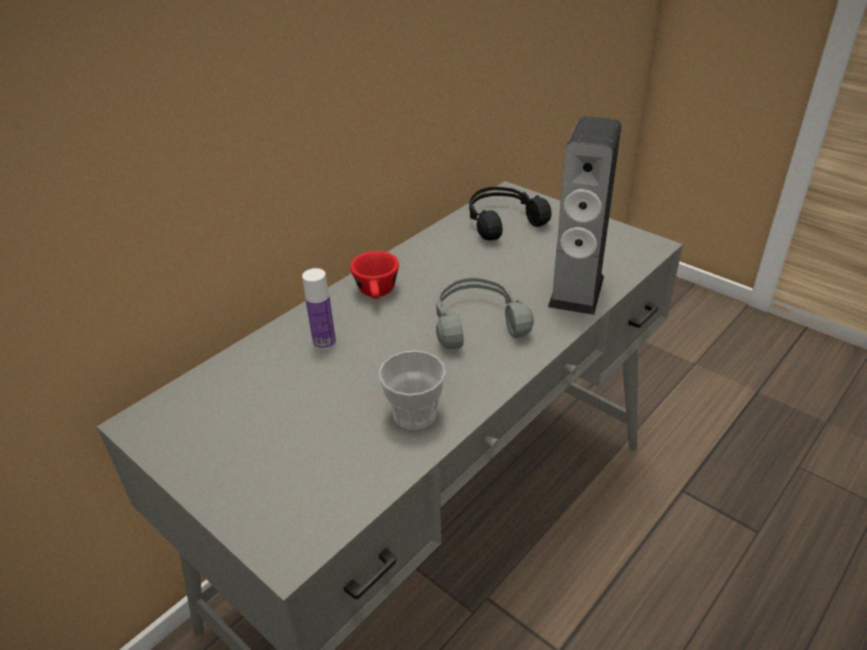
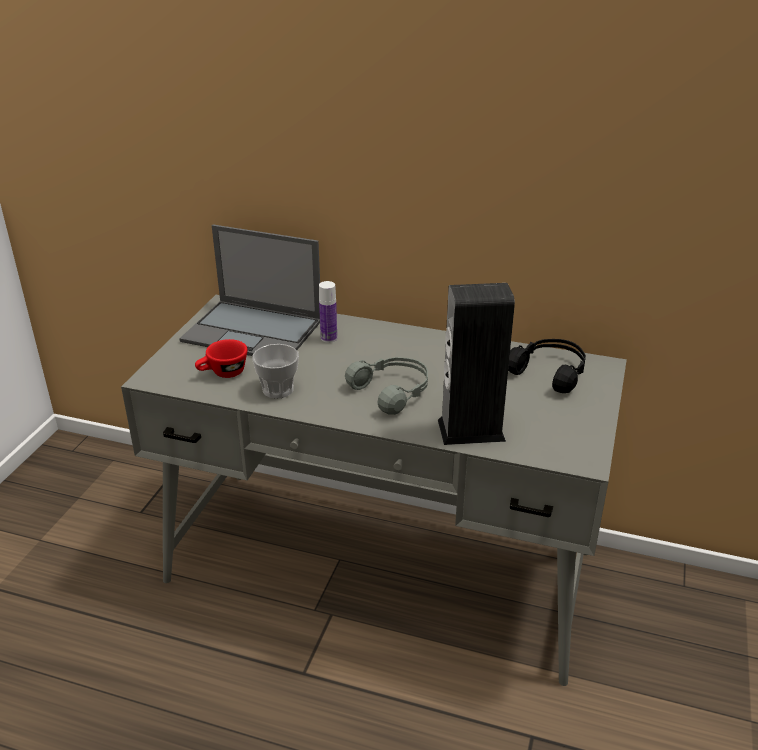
camera: 65 degrees right, 5 degrees down
red cup [350,251,399,299] -> red cup moved to [195,339,248,378]
none -> laptop [179,225,320,356]

